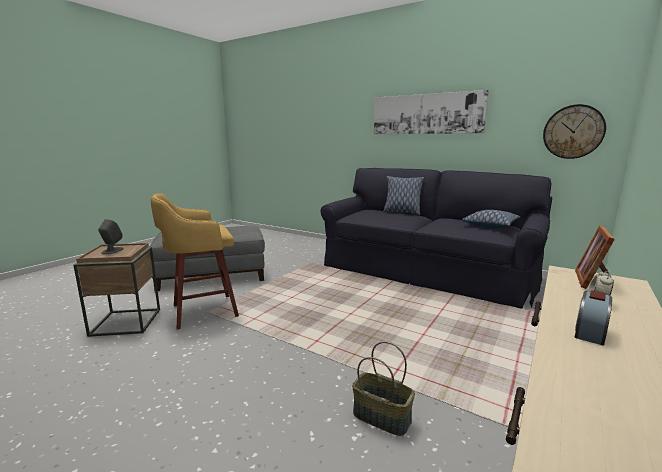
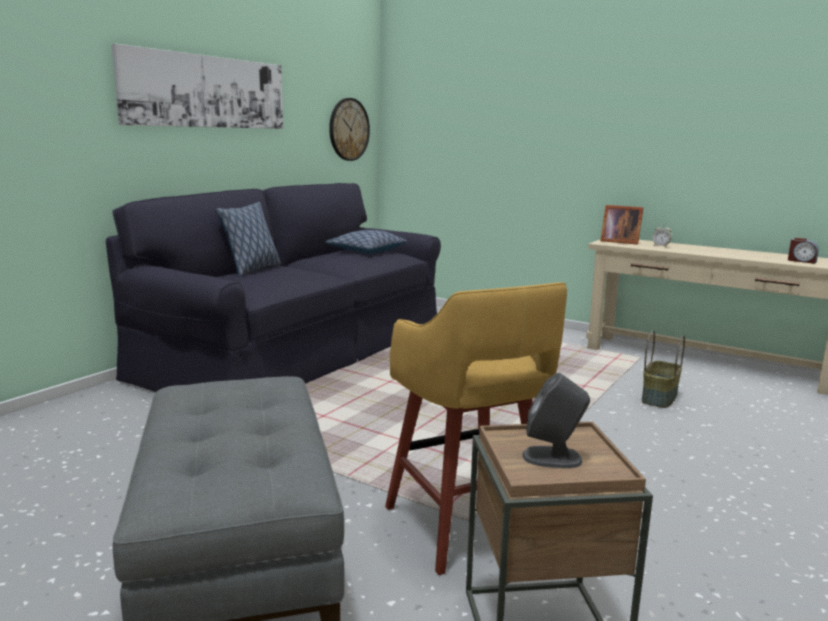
camera: 90 degrees left, 0 degrees up
alarm clock [575,291,612,346] -> alarm clock moved to [788,238,819,264]

